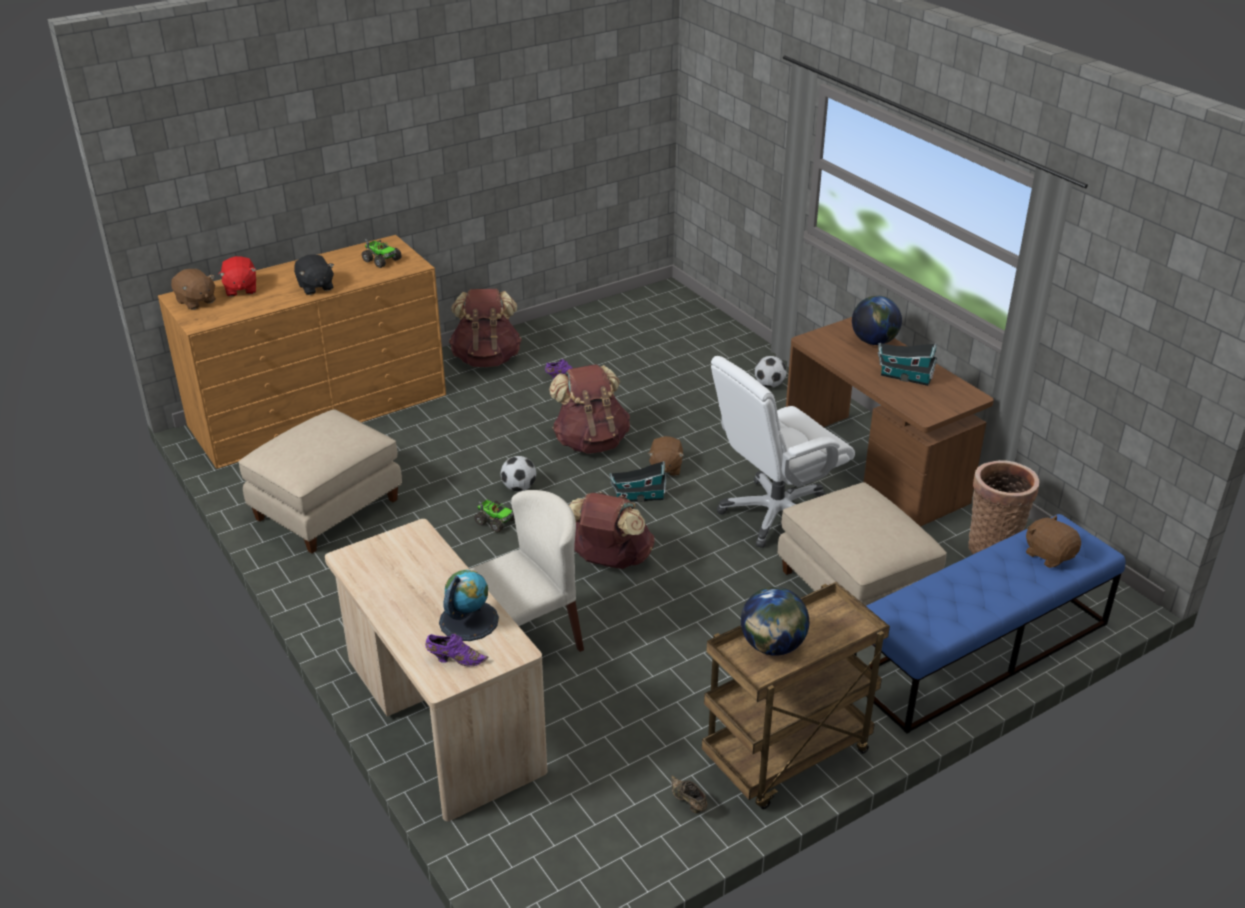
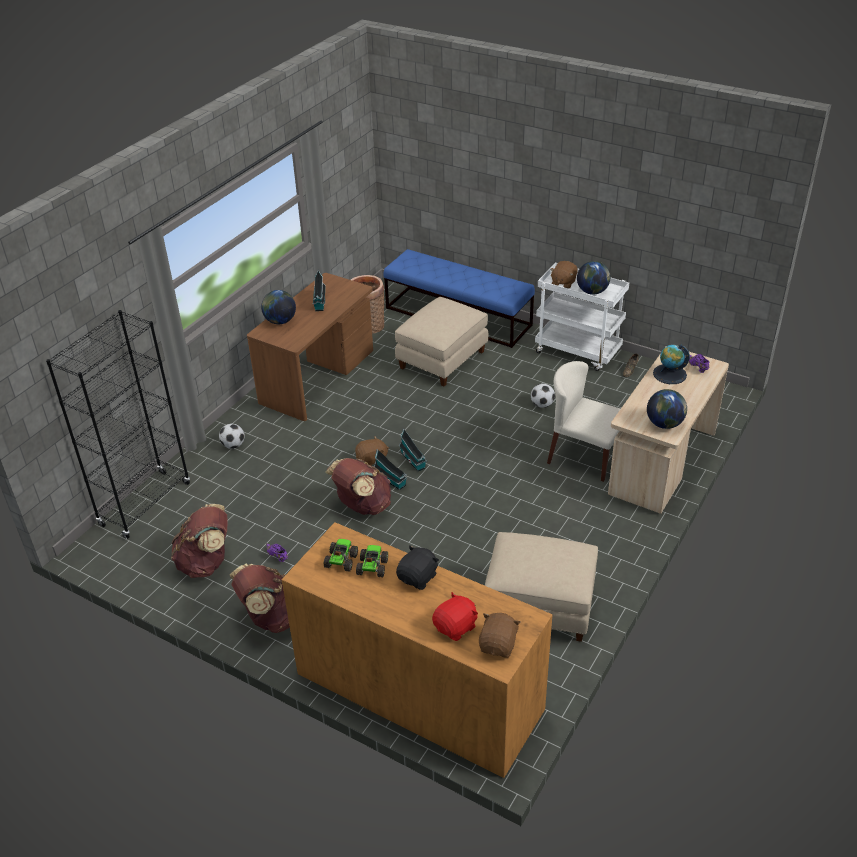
camera: 115 degrees left, 5 degrees up
toy truck [474,500,515,533] -> toy truck moved to [356,545,388,577]
football [501,456,536,492] -> football moved to [531,383,555,408]
brown backpack [569,492,655,569] -> brown backpack moved to [171,504,227,578]
brown cart [702,582,890,809] -> white cart [535,262,629,371]
white office chair [711,356,855,548] -> none
brown plush toy [1026,515,1081,568] -> brown plush toy moved to [550,261,578,289]
none -> black bookcase [46,310,190,539]
none -> toy house [374,449,408,490]
none -> globe [647,389,687,429]

